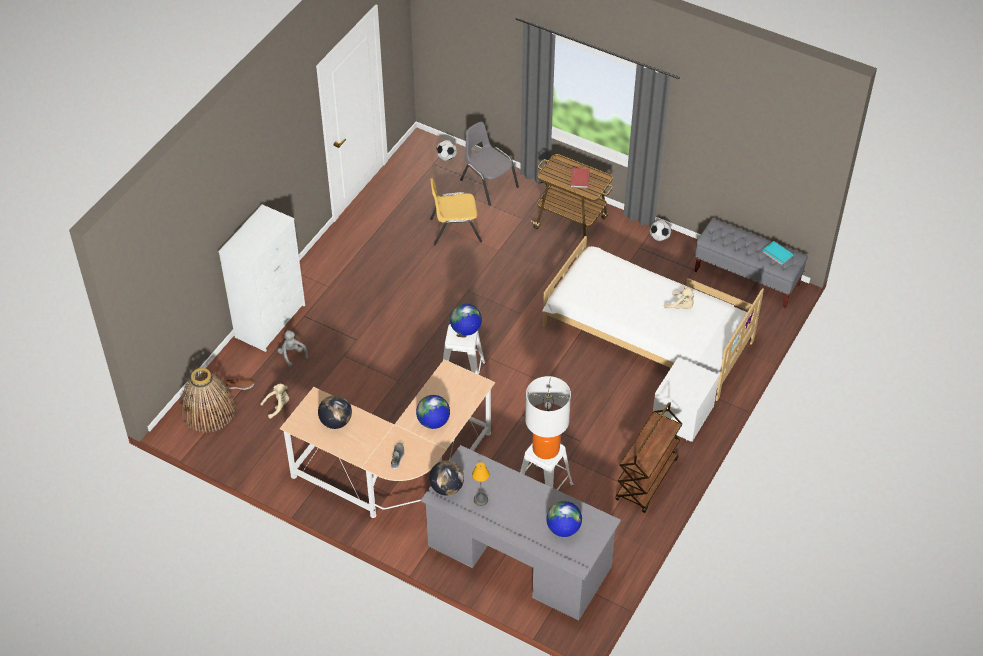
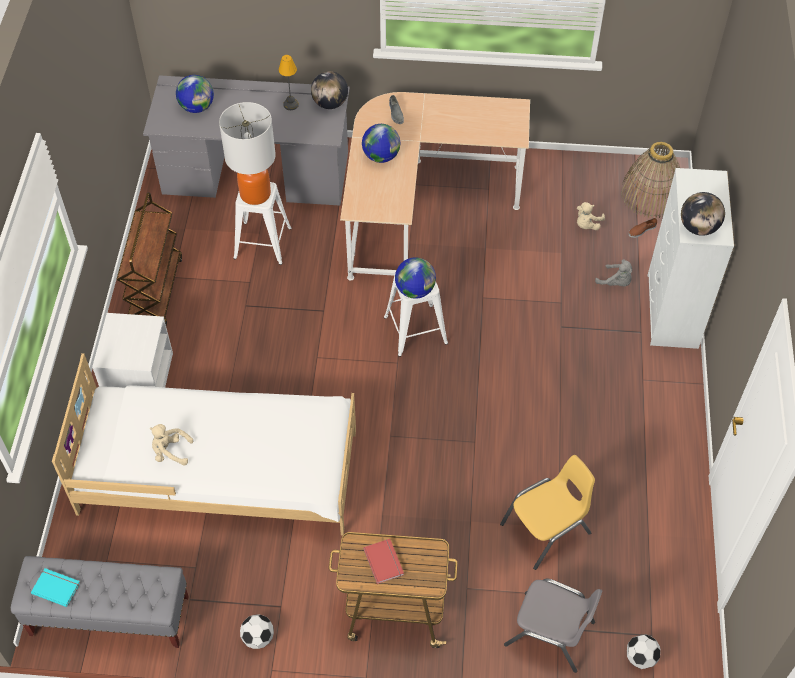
camera: 155 degrees right, 5 degrees up
globe [318,395,352,429] -> globe moved to [681,192,725,236]

